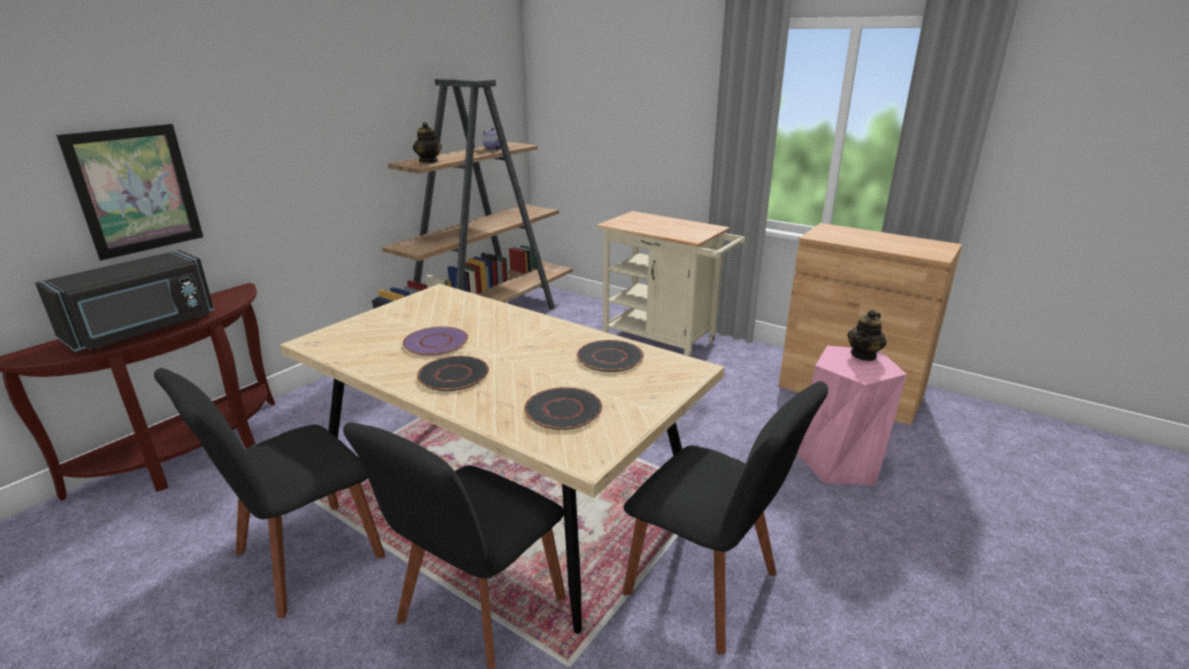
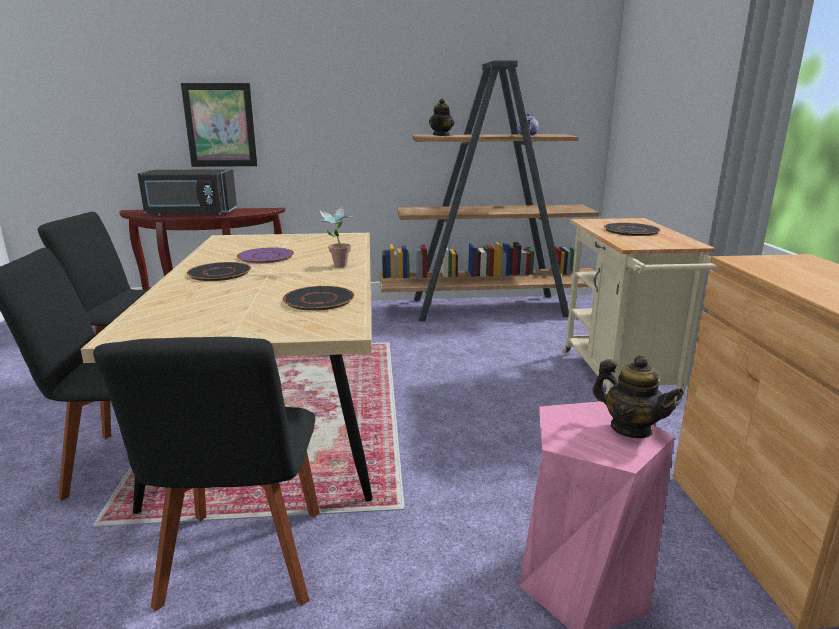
camera: 50 degrees right, 5 degrees down
black plate [524,387,602,430] -> black plate moved to [604,223,661,236]
teapot [847,310,886,361] -> teapot turned 135 degrees counterclockwise [592,355,684,438]
none -> potted plant [320,205,354,267]

